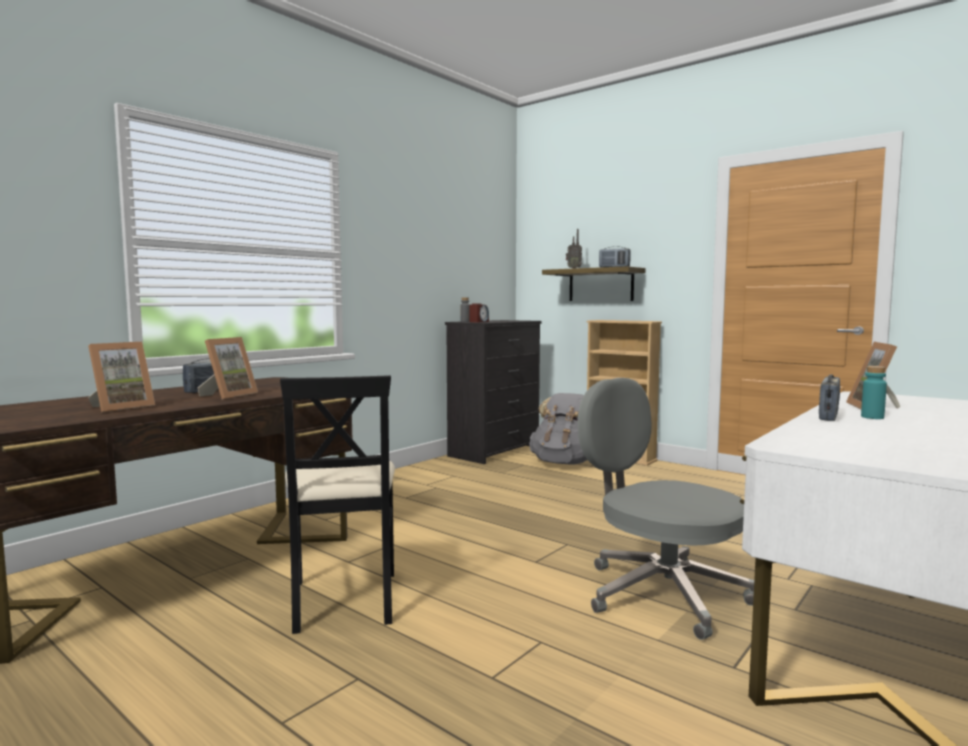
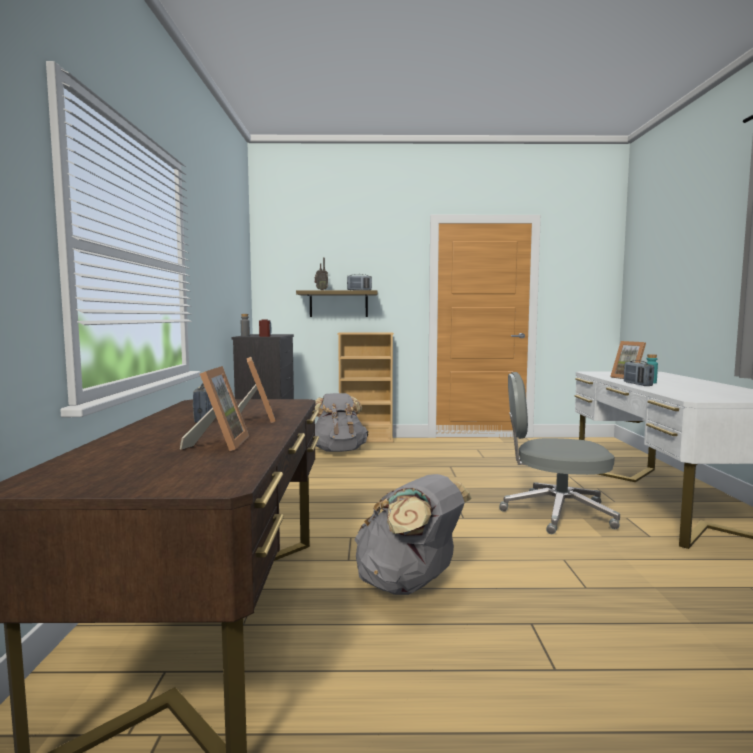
camera: 40 degrees left, 0 degrees up
black chair [280,375,395,634] -> grey backpack [355,474,472,595]

